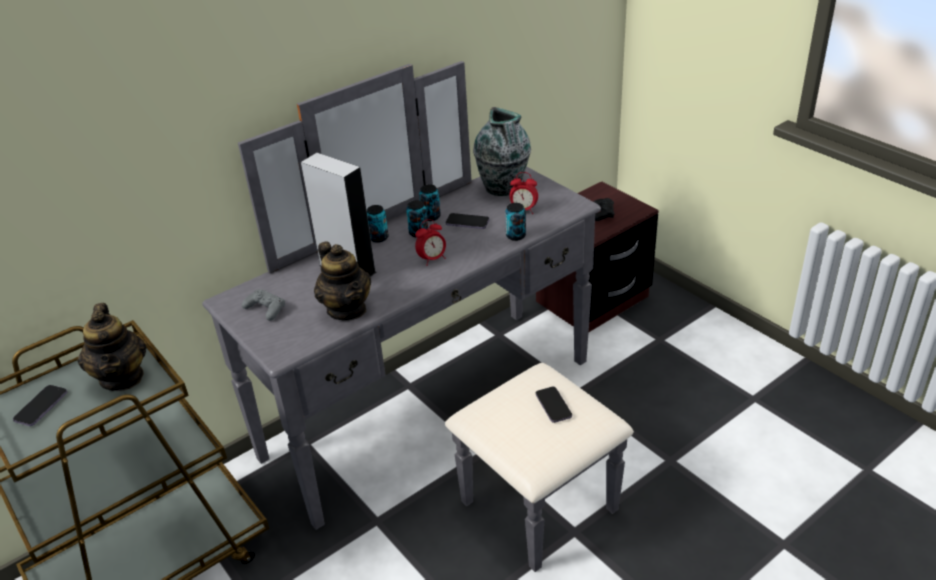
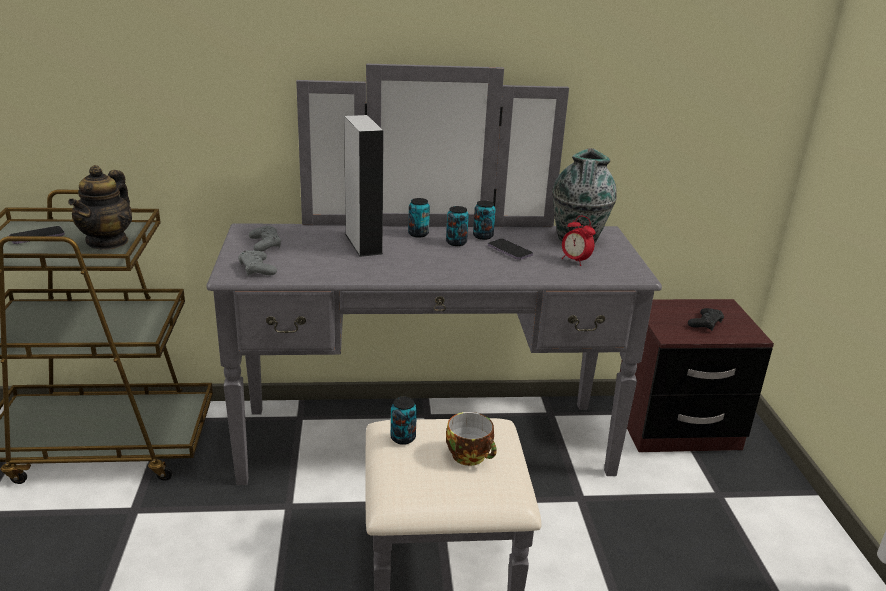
camera: 30 degrees right, 10 degrees down
teapot [314,241,371,320] -> none
alarm clock [415,219,446,266] -> none
can [505,203,526,241] -> can moved to [391,397,417,445]
phone [536,387,572,423] -> cup [446,412,497,466]
none -> grey game controller [238,250,277,276]

